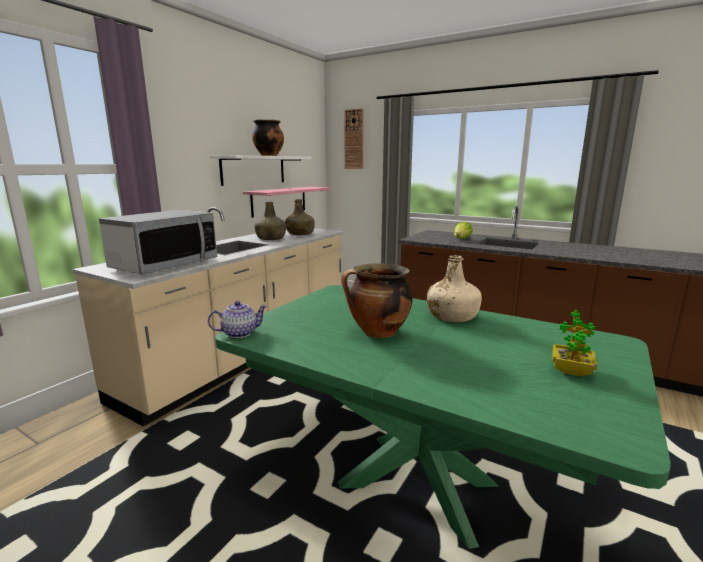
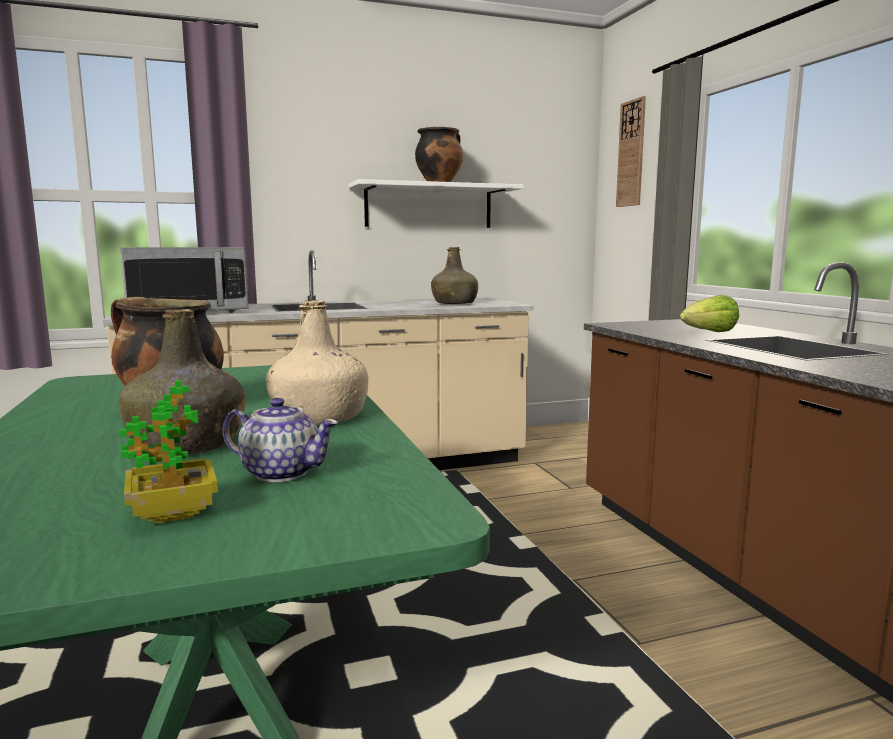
camera: 40 degrees right, 5 degrees down
teapot [208,301,267,338] -> teapot moved to [222,398,338,482]
pink shelf [243,187,331,218] -> none
green bottle [254,202,286,240] -> green bottle moved to [119,309,246,454]

